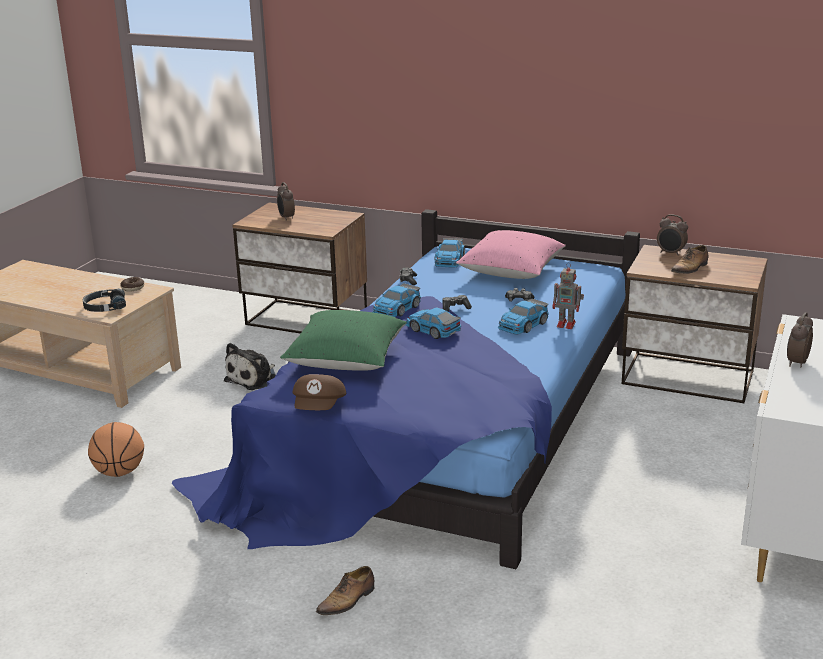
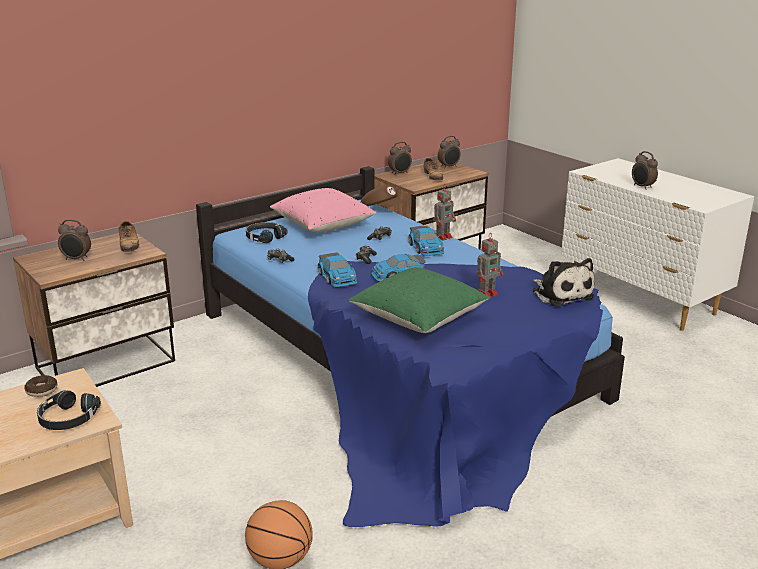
camera: 60 degrees left, 0 degrees up
plush toy [224,343,276,390] -> plush toy moved to [532,258,595,307]
brown cap [292,374,346,410] -> brown cap moved to [361,185,405,207]
shoe [316,566,375,615] -> shoe moved to [119,221,139,252]
toy car [434,238,465,267] -> black headphones [246,222,288,243]
none -> alarm clock [438,136,461,169]
none -> toy robot [476,234,503,298]

